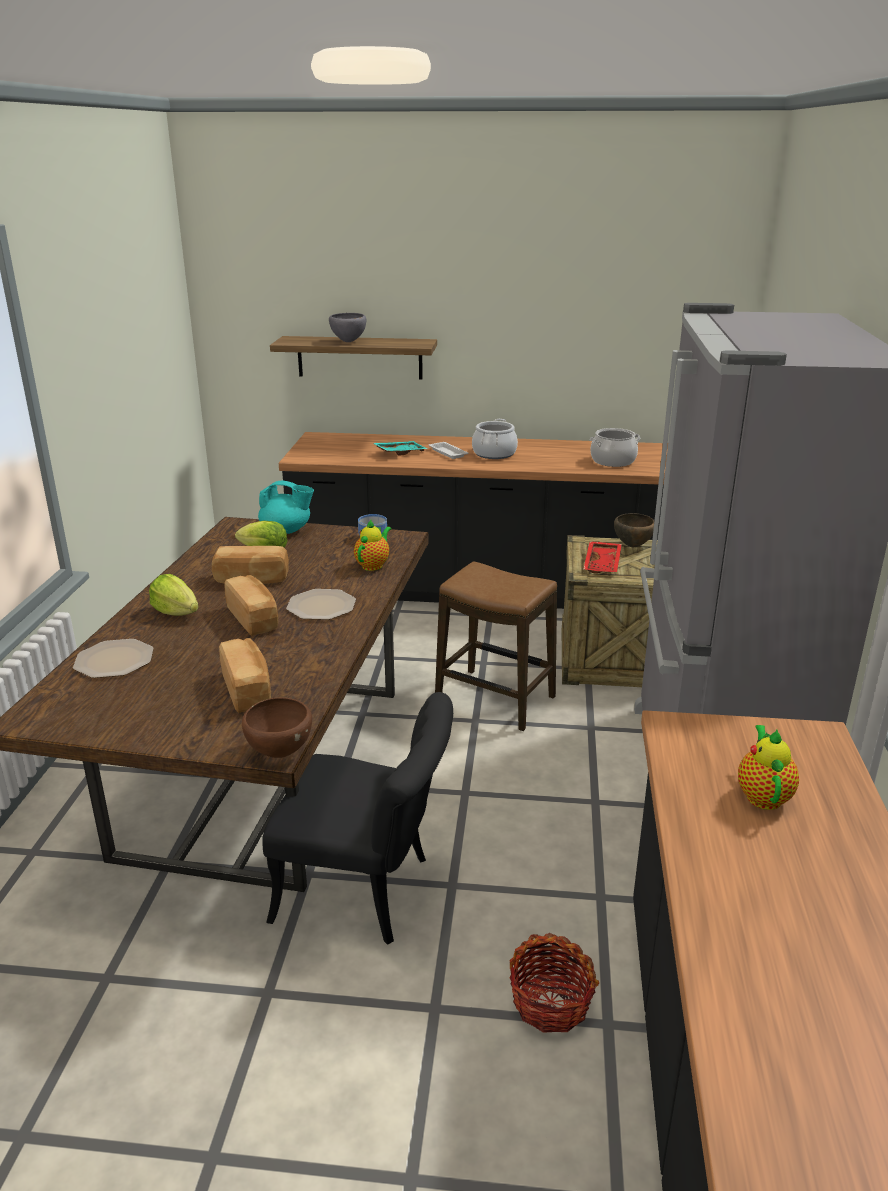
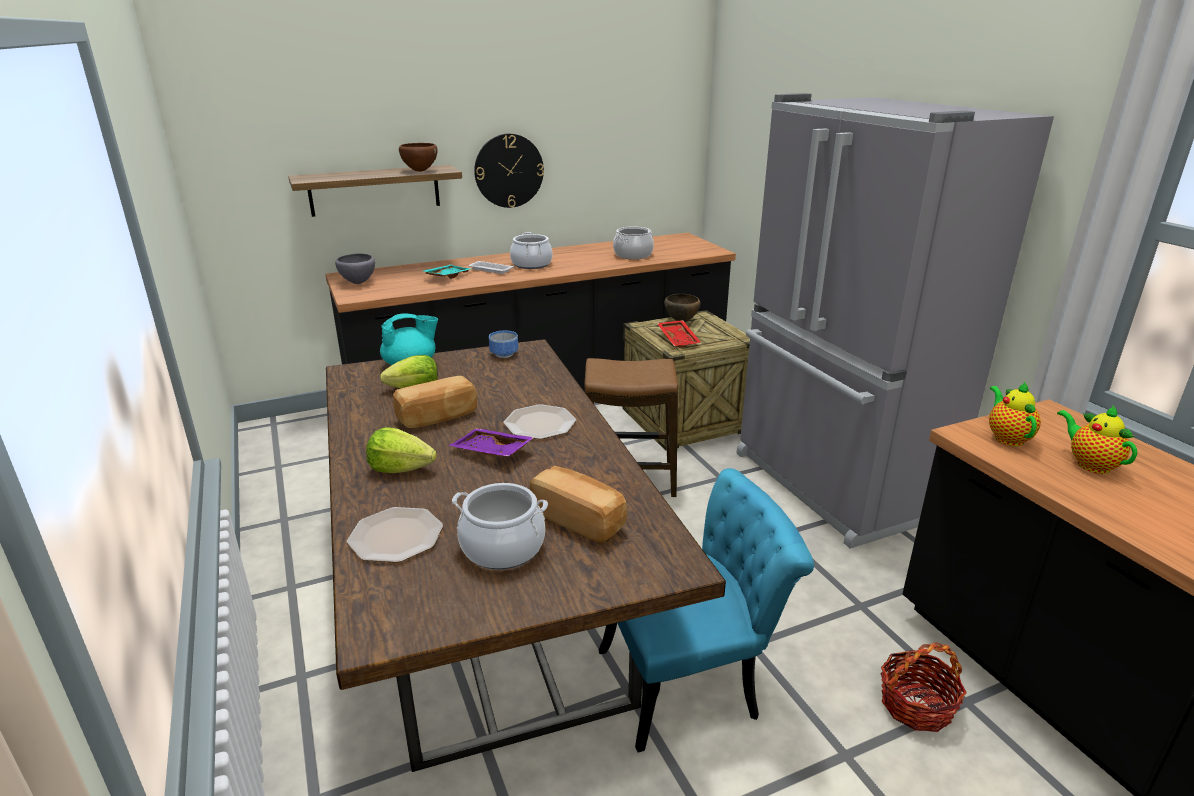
camera: 30 degrees left, 0 degrees up
bread [224,575,278,636] -> purple tray [449,428,535,457]
brown bowl [242,698,312,758] -> brown bowl moved to [399,143,437,172]
black chair [262,692,453,945] -> turquoise chair [599,468,814,753]
grey bowl [329,313,366,342] -> grey bowl moved to [335,253,375,284]
teapot [354,520,392,571] -> teapot moved to [989,381,1041,446]
none -> cooking pot [452,483,548,569]
none -> wall clock [474,134,544,208]

